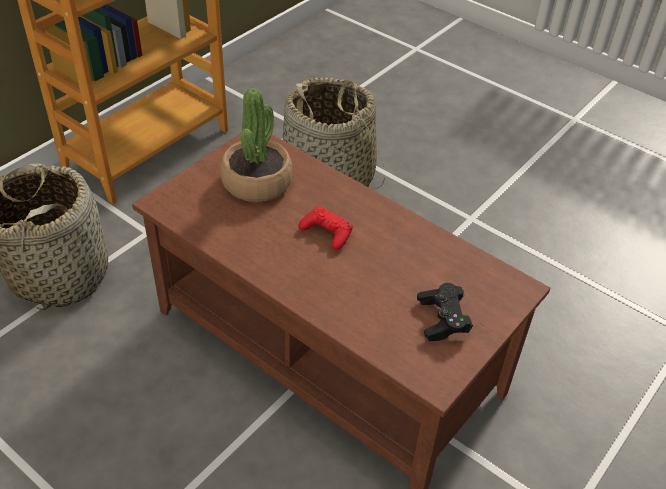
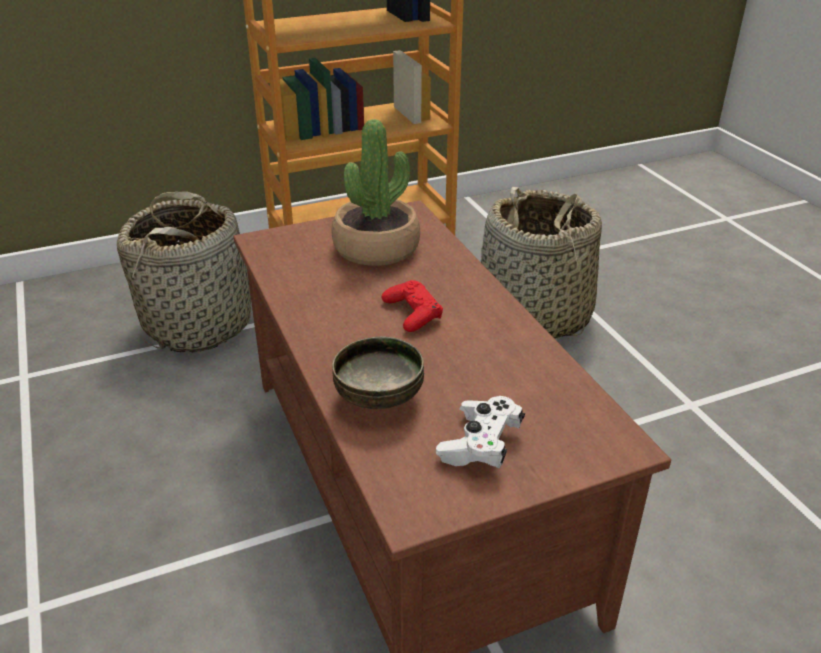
camera: 30 degrees right, 10 degrees down
black game controller [417,283,473,341] -> white game controller [436,396,525,468]
none -> bowl [332,336,424,409]

